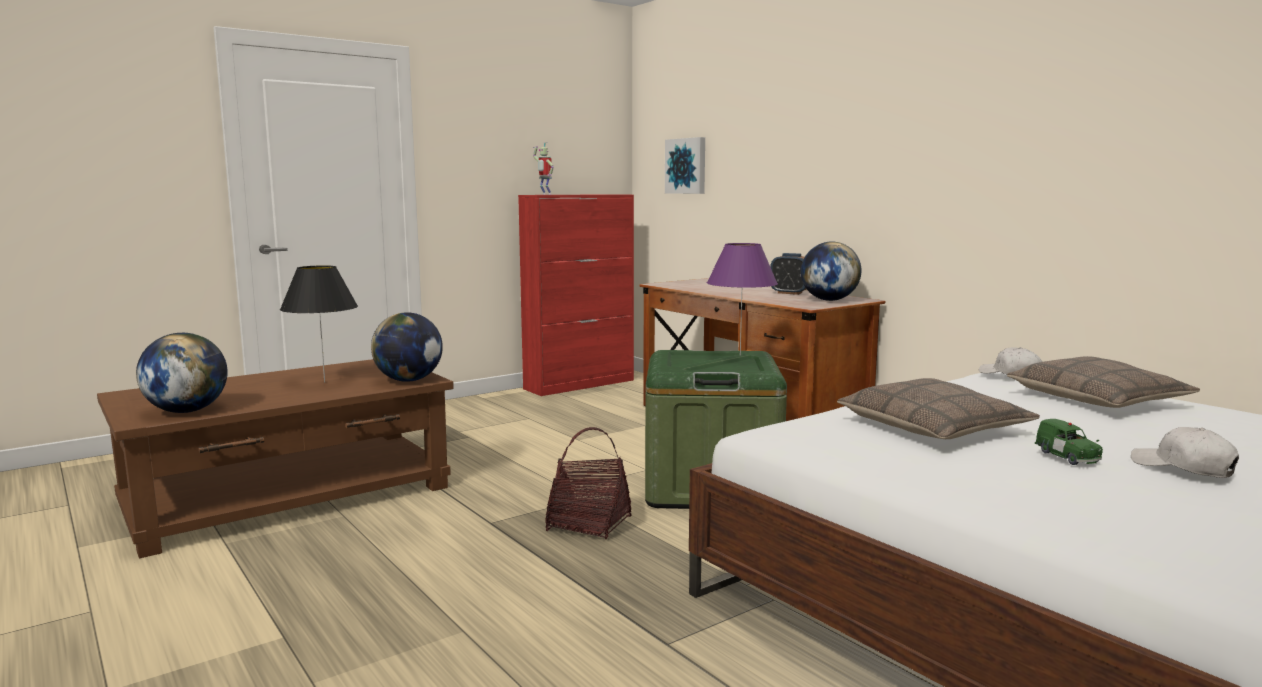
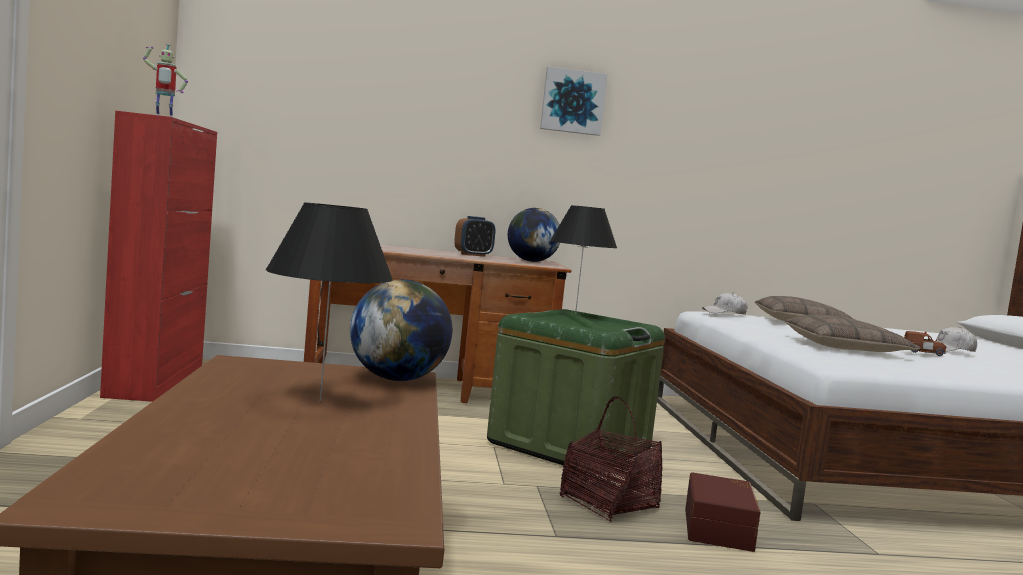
camera: 60 degrees left, 5 degrees down
globe [136,333,228,413] -> none
picture [665,137,705,194] -> picture moved to [540,67,607,136]
purple table lamp [707,243,778,356] -> black table lamp [550,205,617,314]
green toy car [1035,419,1103,465] -> brown toy car [904,331,946,356]
none -> brown storage box [685,472,760,552]

